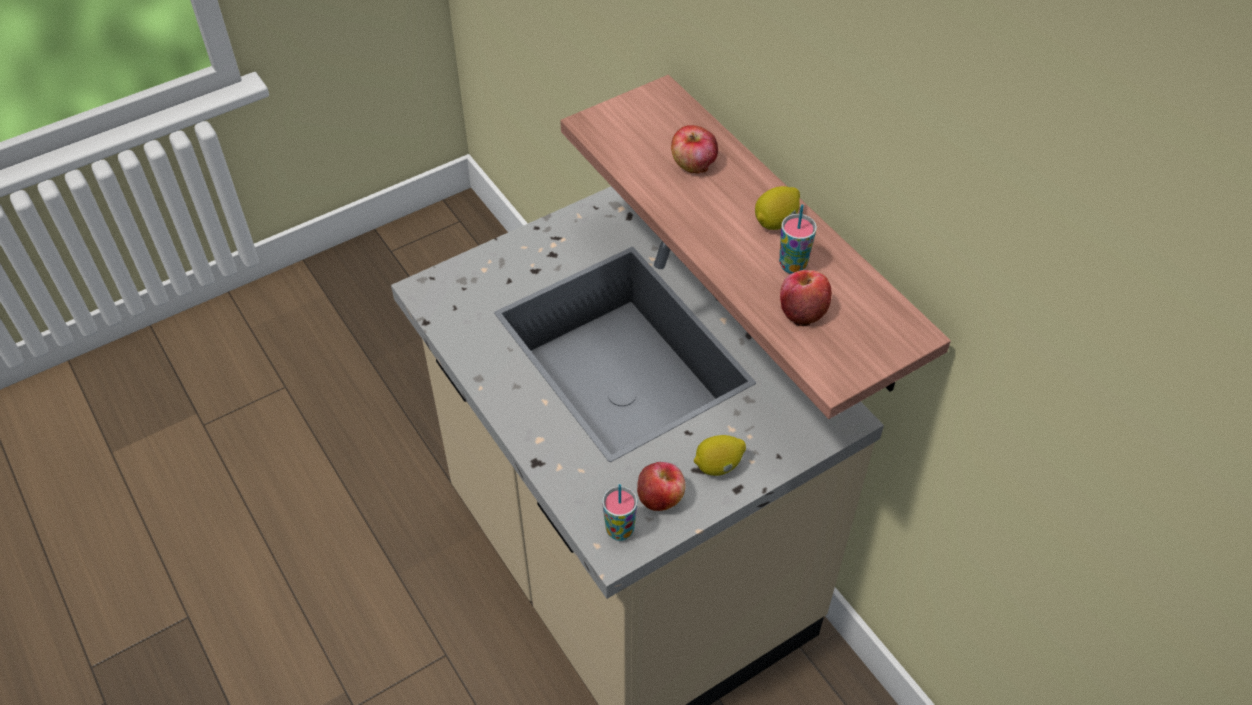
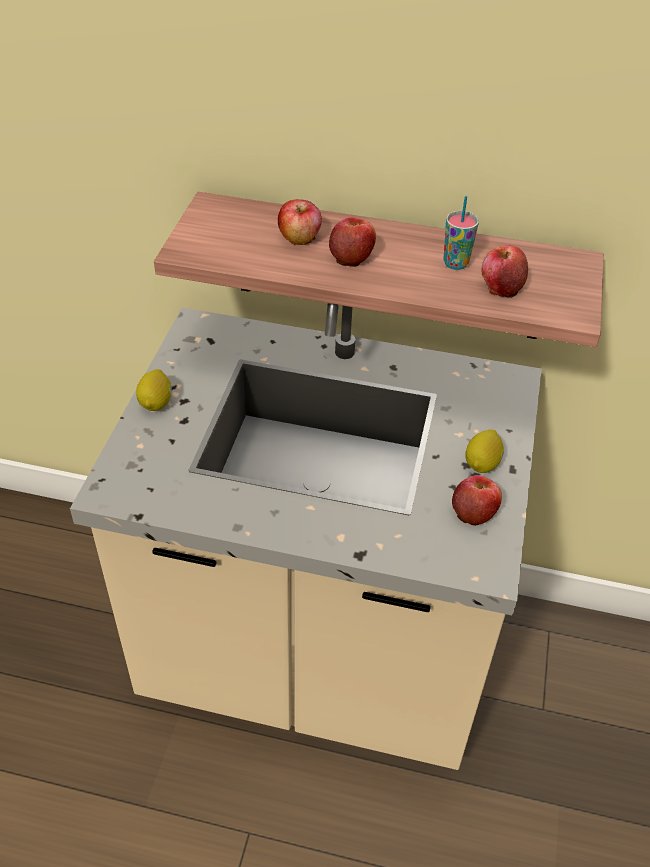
camera: 45 degrees left, 5 degrees down
cup [602,484,637,541] -> none
lemon [755,186,800,230] -> lemon moved to [136,369,172,411]
none -> apple [329,217,376,267]

